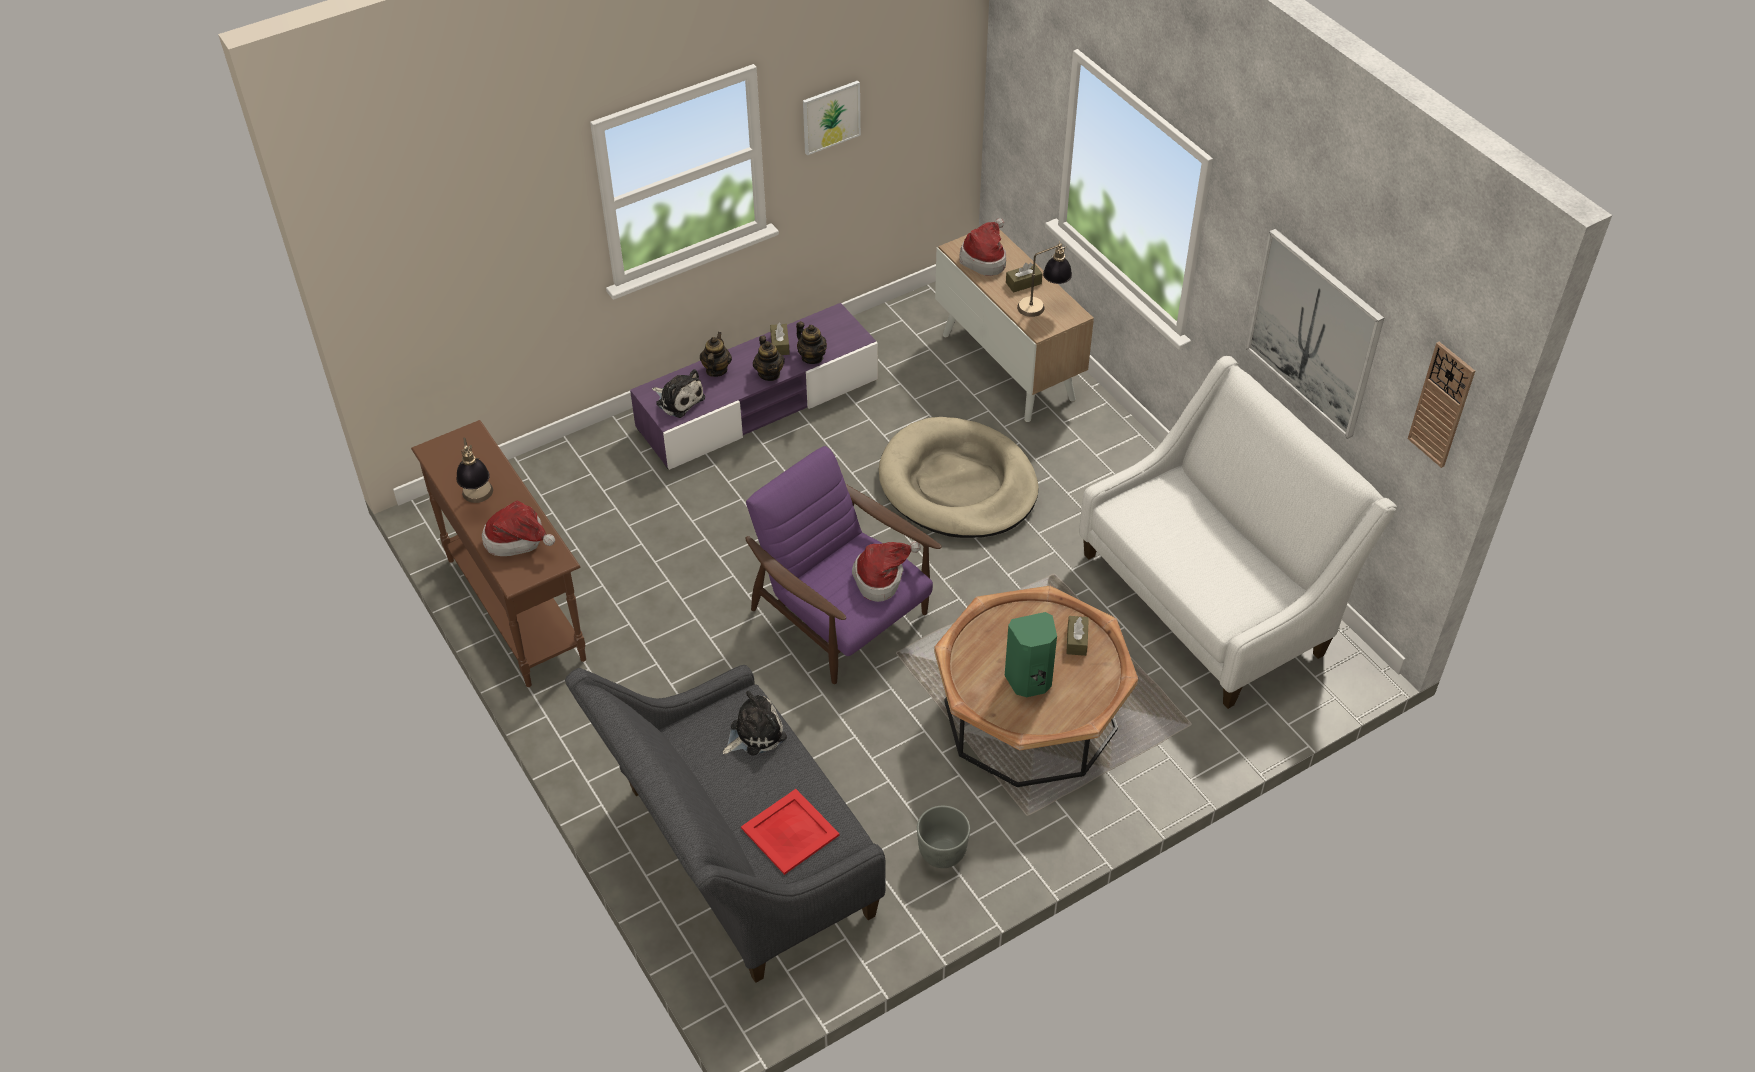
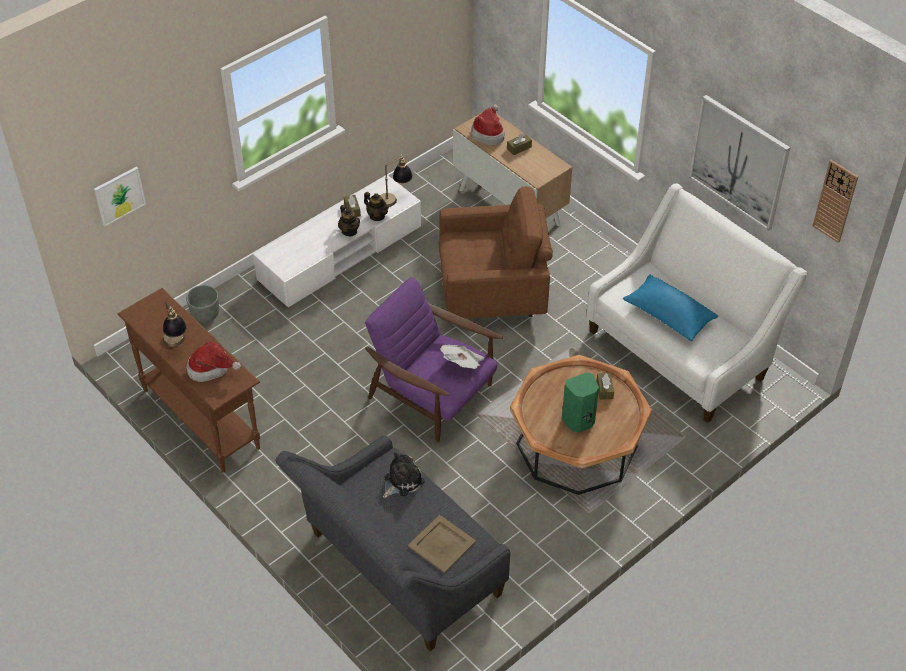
camera: 10 degrees left, 0 degrees up
purple tv stand [630,303,878,470] -> white tv stand [253,176,421,307]
plush toy [652,369,705,418] -> none
teapot [700,332,732,377] -> none
red tray [741,789,840,875] -> beige tray [408,515,476,573]
picture [803,81,861,155] -> picture moved to [94,167,146,226]
hat [852,542,921,602] -> newspaper [440,345,485,369]
beige dog bed [879,417,1038,538] -> brown armchair [439,186,553,319]
grey planter [917,806,970,868] -> grey planter moved to [186,285,219,323]
table lamp [1017,241,1072,317] -> table lamp moved to [380,155,413,207]
none -> blue pillow [623,275,718,341]

